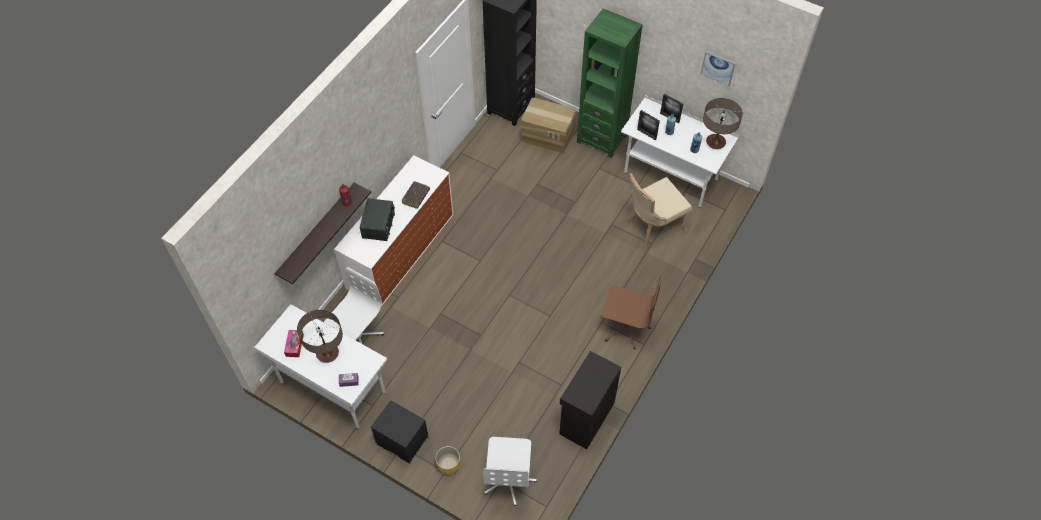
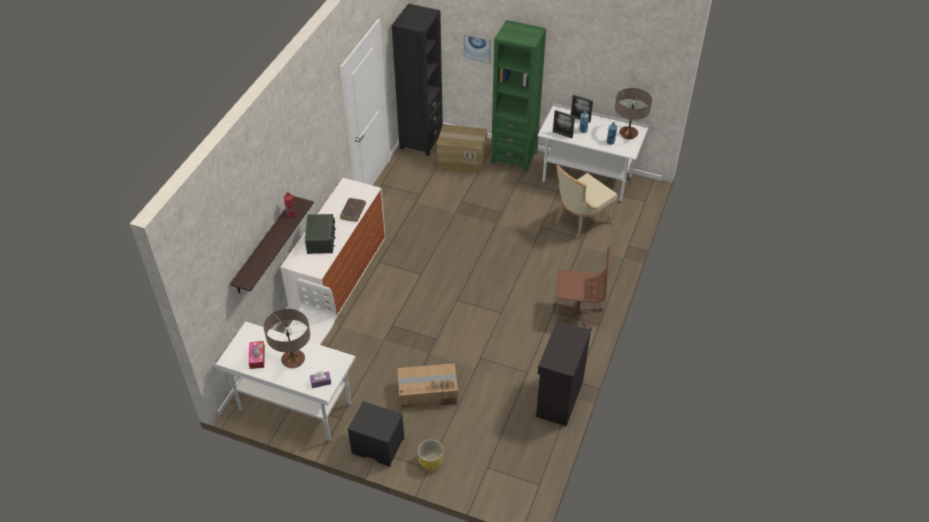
camera: 10 degrees left, 10 degrees down
white office chair [483,437,537,506] -> none
picture [700,51,736,87] -> picture moved to [464,33,491,64]
none -> cardboard box [397,363,458,409]

